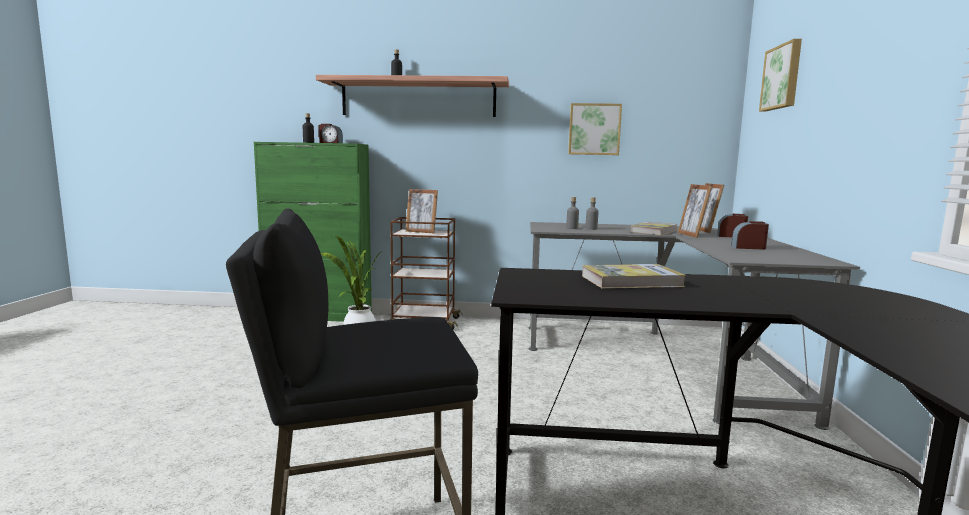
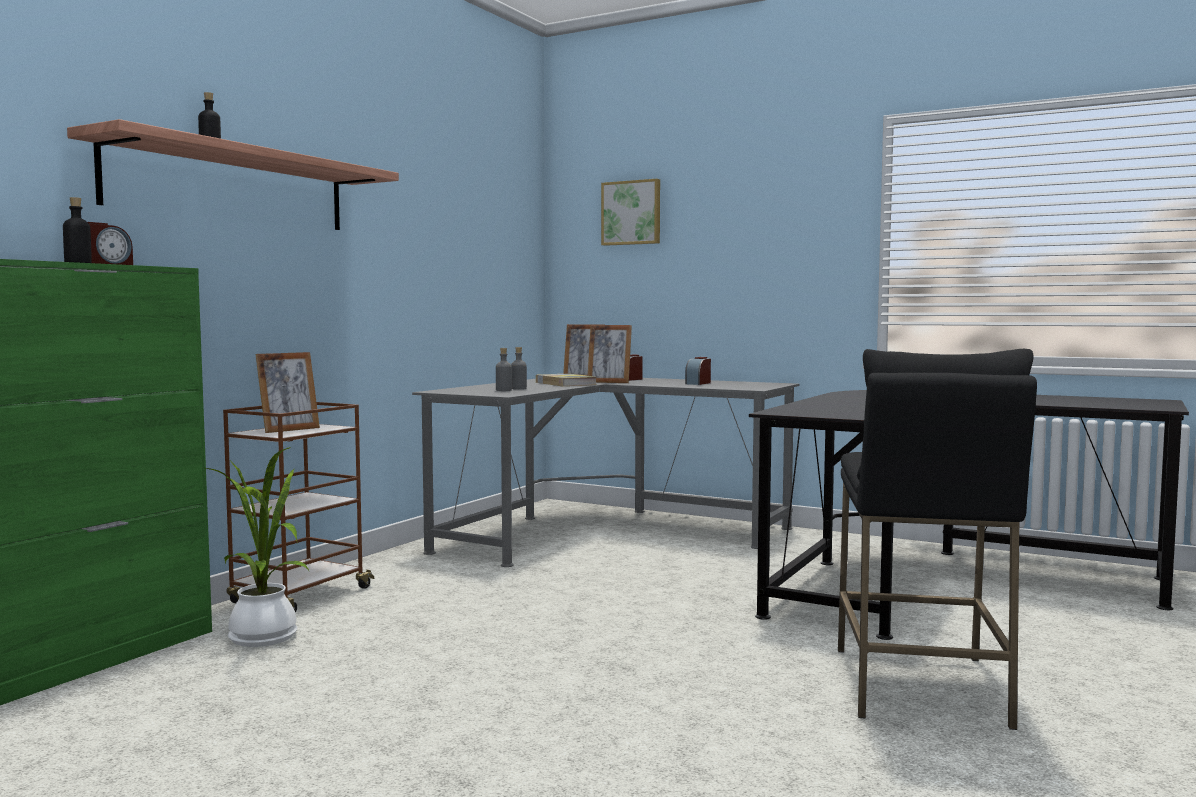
camera: 65 degrees left, 5 degrees down
picture [568,103,622,155] -> none
book [582,264,686,289] -> none

